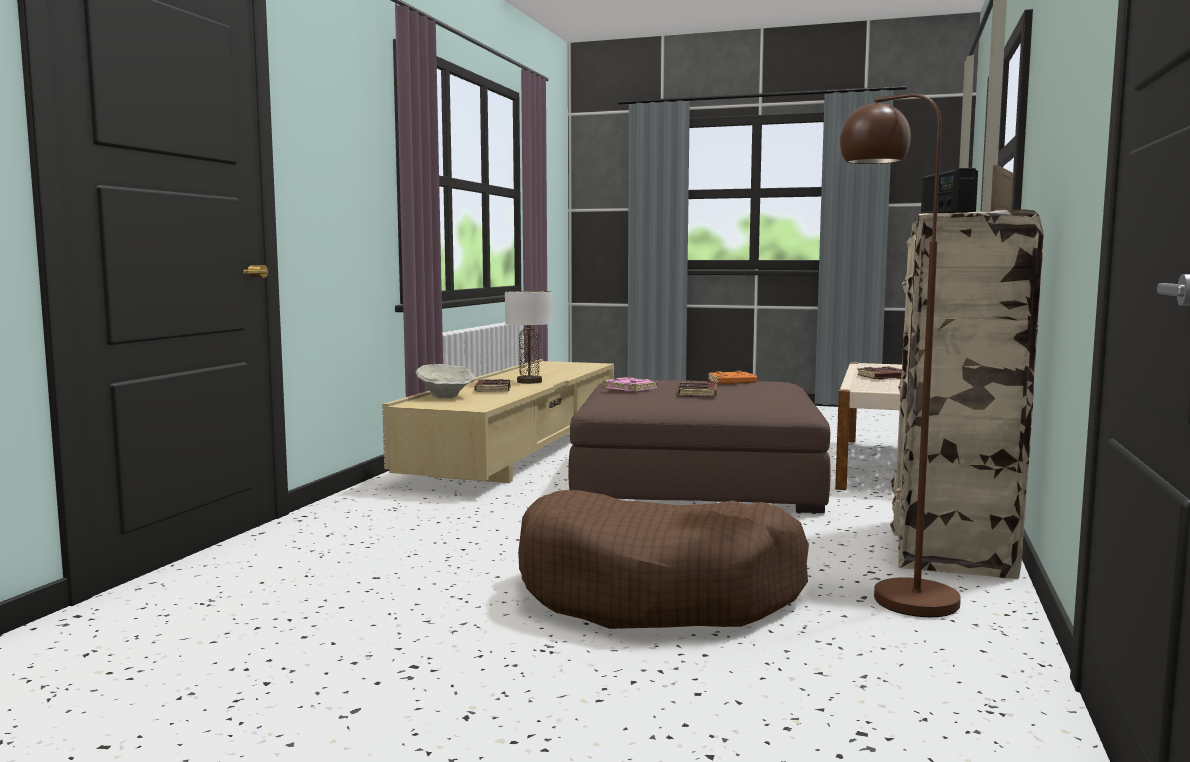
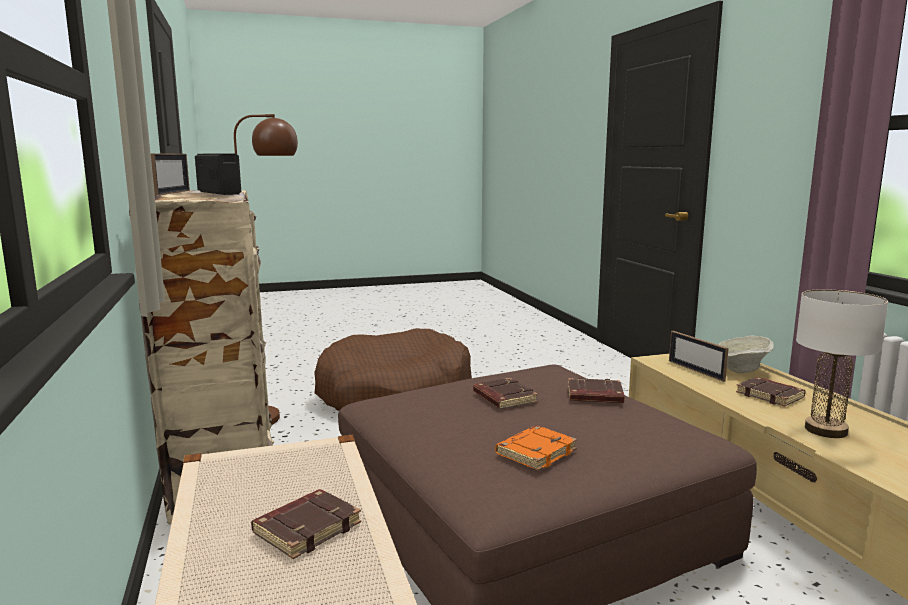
camera: 145 degrees right, 5 degrees up
pink book [602,377,657,392] -> brown book [568,378,624,403]
none -> picture frame [669,331,729,382]

